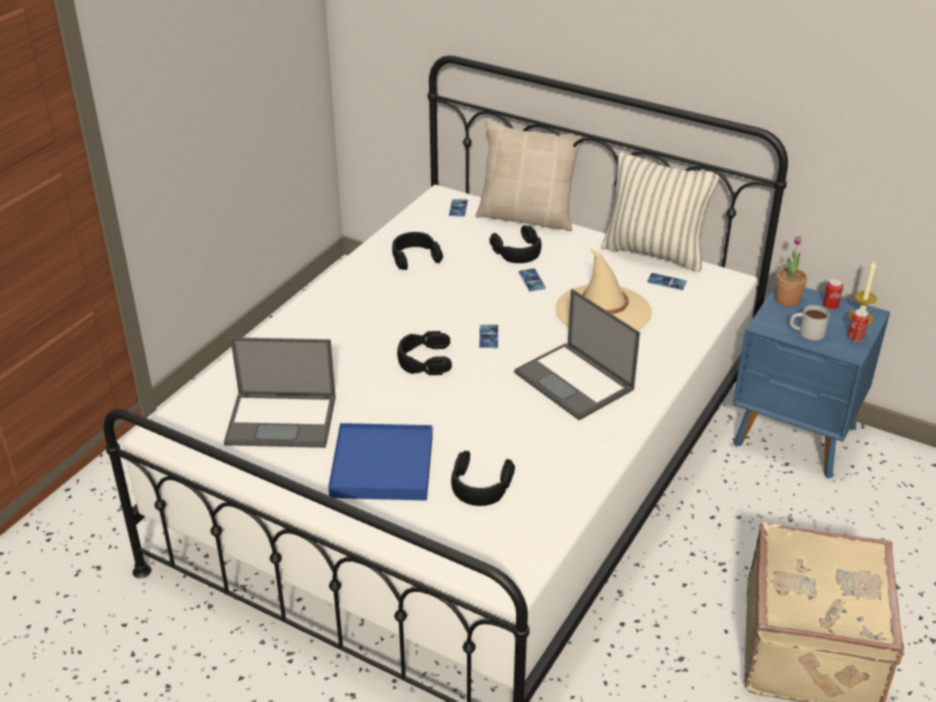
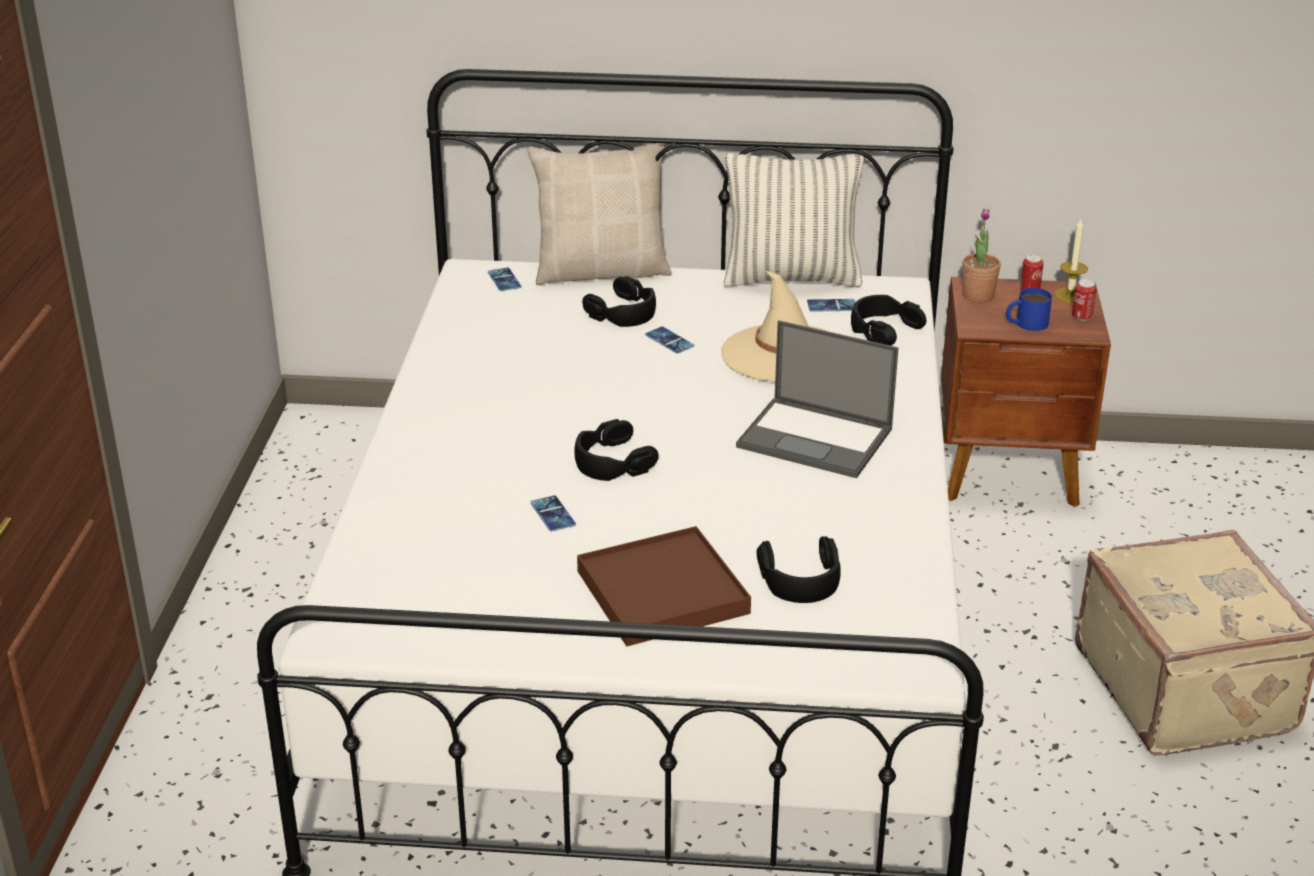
camera: 25 degrees left, 5 degrees down
laptop [224,337,336,448] -> none
blue tray [328,423,433,500] -> brown tray [577,526,751,646]
black headphones [392,232,443,270] -> black headphones moved to [851,295,926,346]
phone [479,325,498,348] -> phone moved to [530,495,576,531]
blue nightstand [733,285,890,479] -> brown nightstand [941,277,1111,507]
white mug [790,305,830,340] -> blue mug [1006,288,1052,331]

